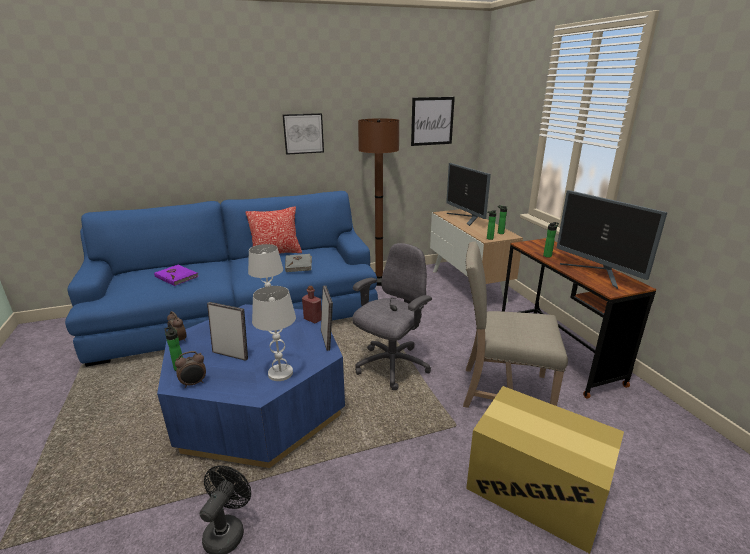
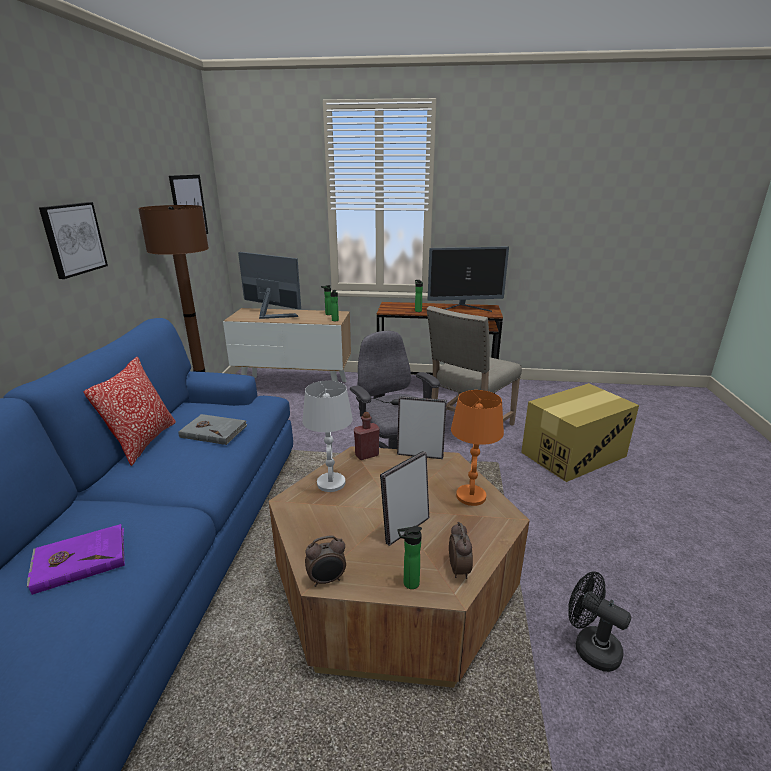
camera: 65 degrees left, 0 degrees up
blue coffee table [157,304,345,468] -> brown coffee table [269,446,530,688]
white table lamp [252,286,296,381] -> orange table lamp [451,390,504,506]
monitor [446,163,491,226] -> monitor turned 150 degrees counterclockwise [238,252,301,319]

